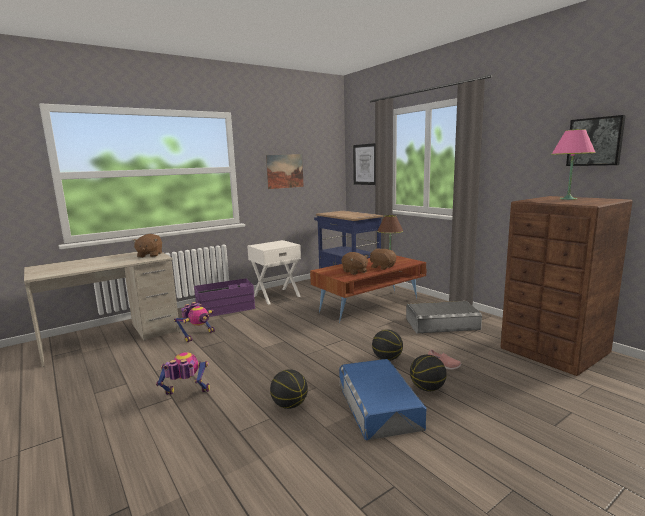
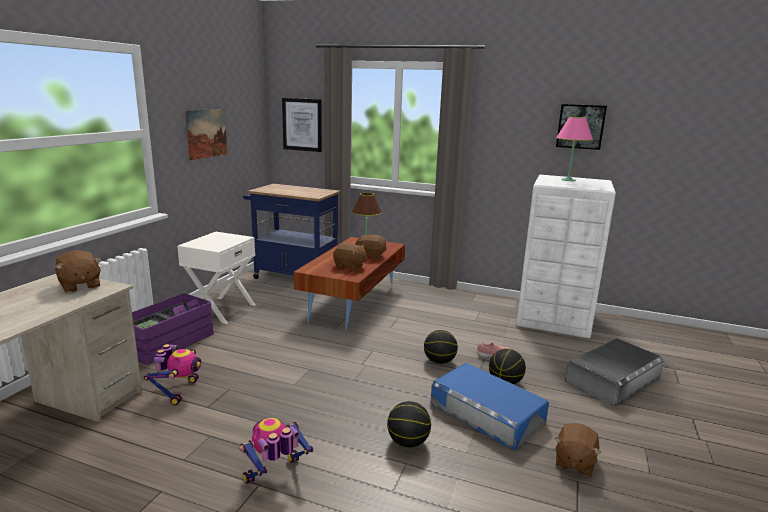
camera: 35 degrees left, 5 degrees up
grey storage box [406,301,482,333] -> grey storage box moved to [565,338,664,406]
brown dresser [501,196,633,376] -> white dresser [516,175,616,338]
none -> brown plush toy [555,423,601,476]

